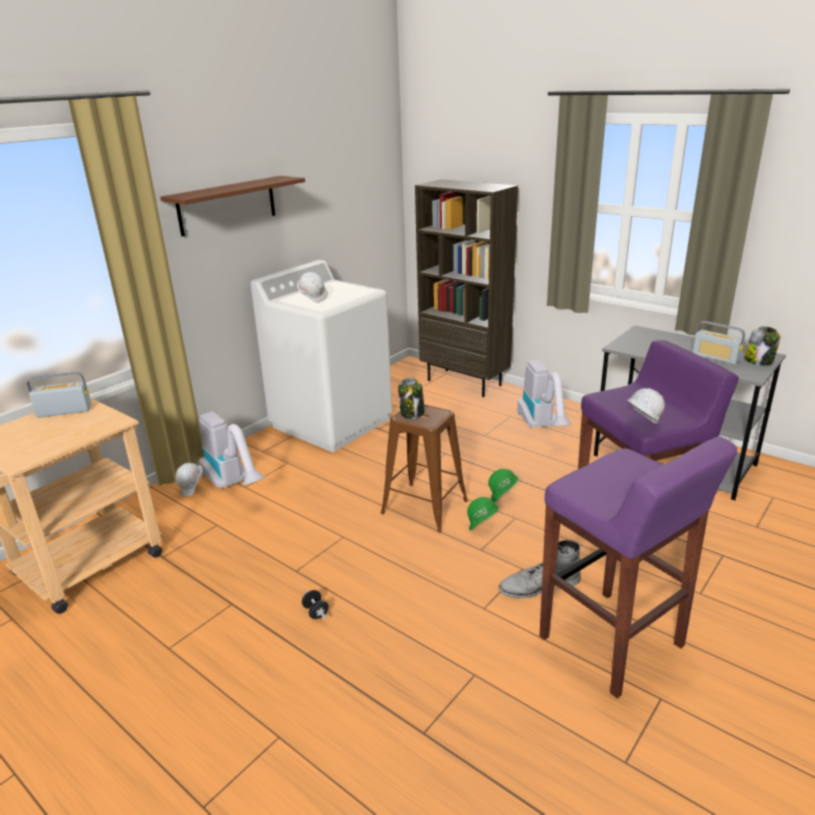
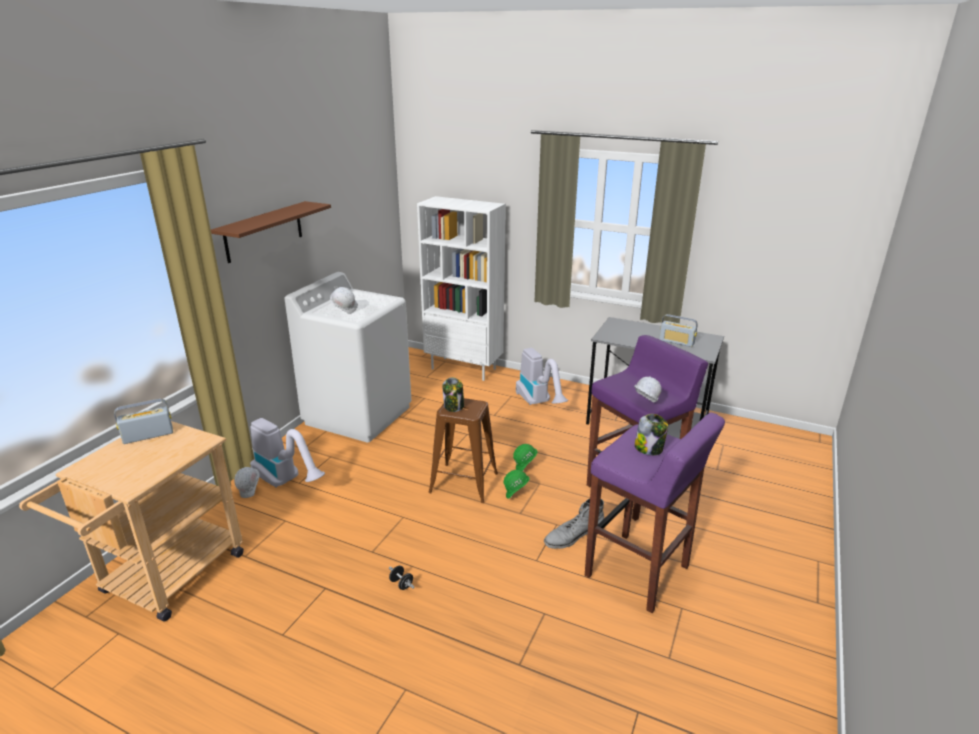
camera: 15 degrees left, 0 degrees up
brown bookcase [415,179,518,397] -> white bookcase [417,196,506,381]
jar [744,326,781,366] -> jar moved to [634,414,668,455]

